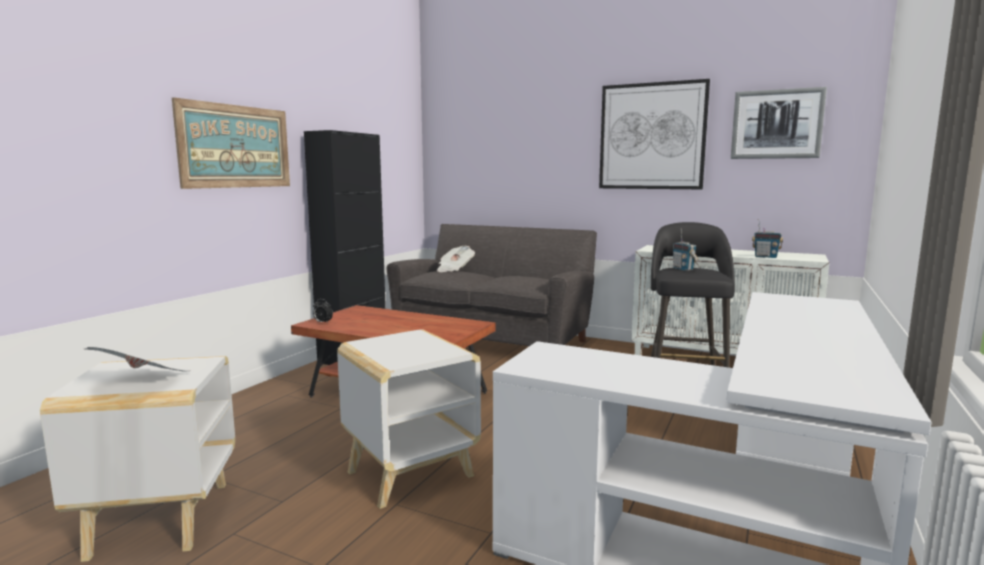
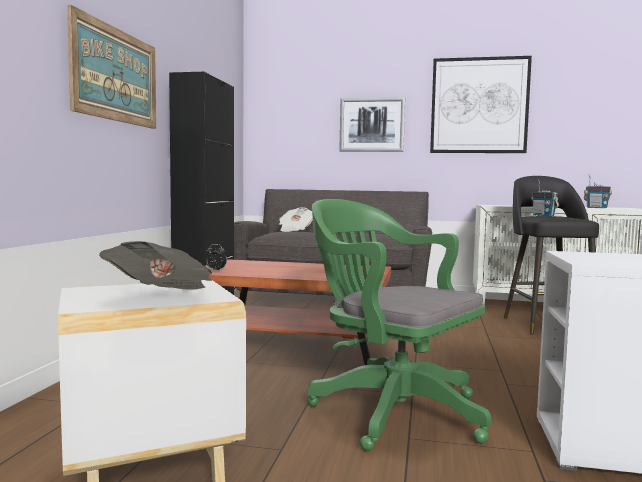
camera: 15 degrees left, 5 degrees down
white side table [337,329,481,509] -> green office chair [307,199,491,451]
picture [731,87,827,159] -> picture moved to [339,97,405,152]

